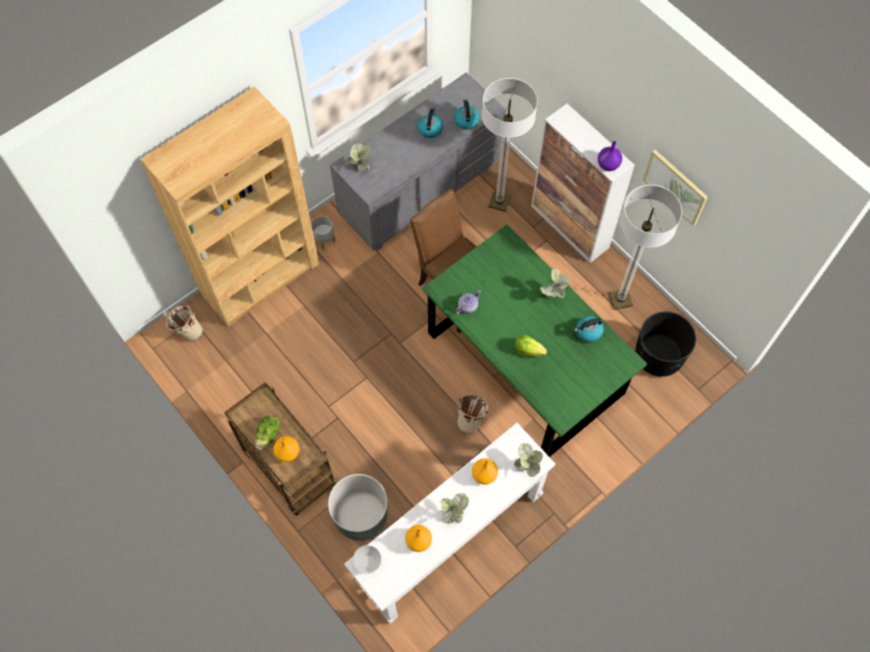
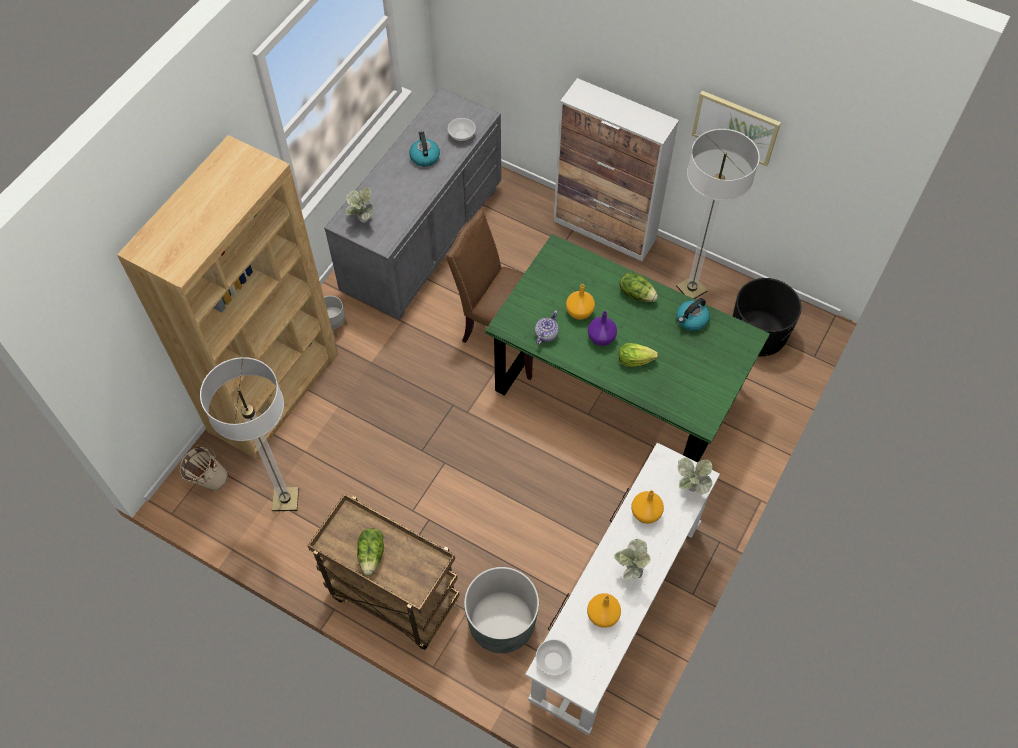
camera: 20 degrees left, 5 degrees down
orange vase [273,436,299,462] -> orange vase moved to [566,284,595,320]
kettle [454,99,480,129] -> bowl [448,118,476,142]
beige bucket [457,395,489,434] -> none
floor lamp [482,78,538,212] -> floor lamp moved to [200,357,299,511]
potted plant [540,269,569,299] -> lettuce [619,272,658,302]
purple vase [598,141,622,171] -> purple vase moved to [588,311,617,346]

